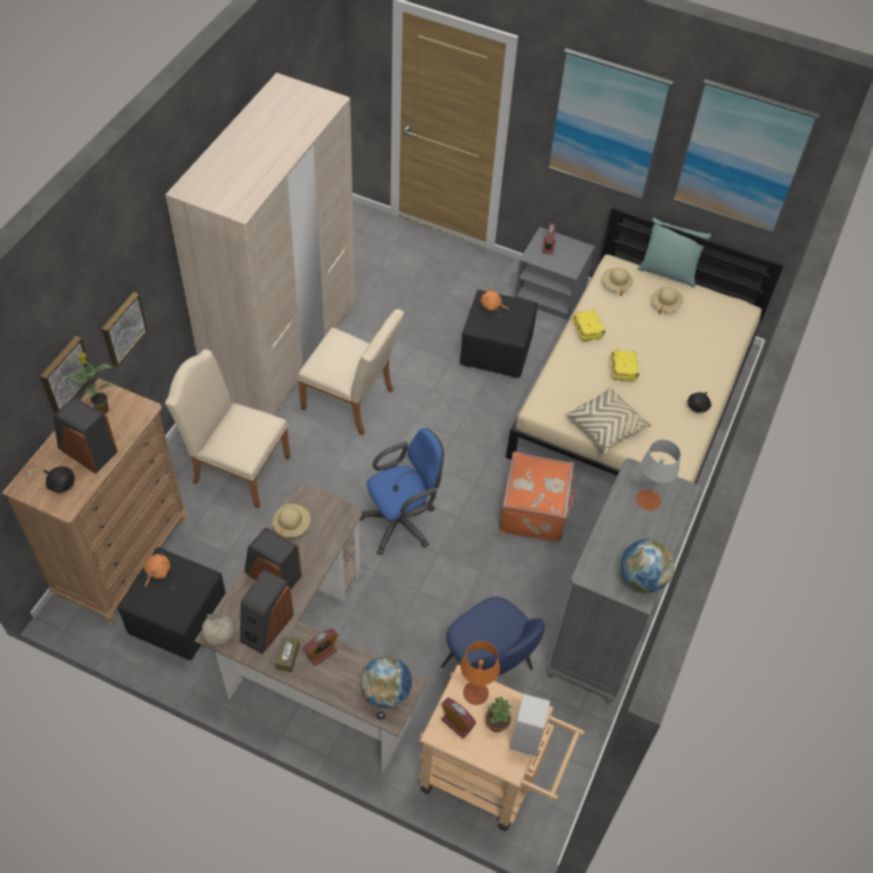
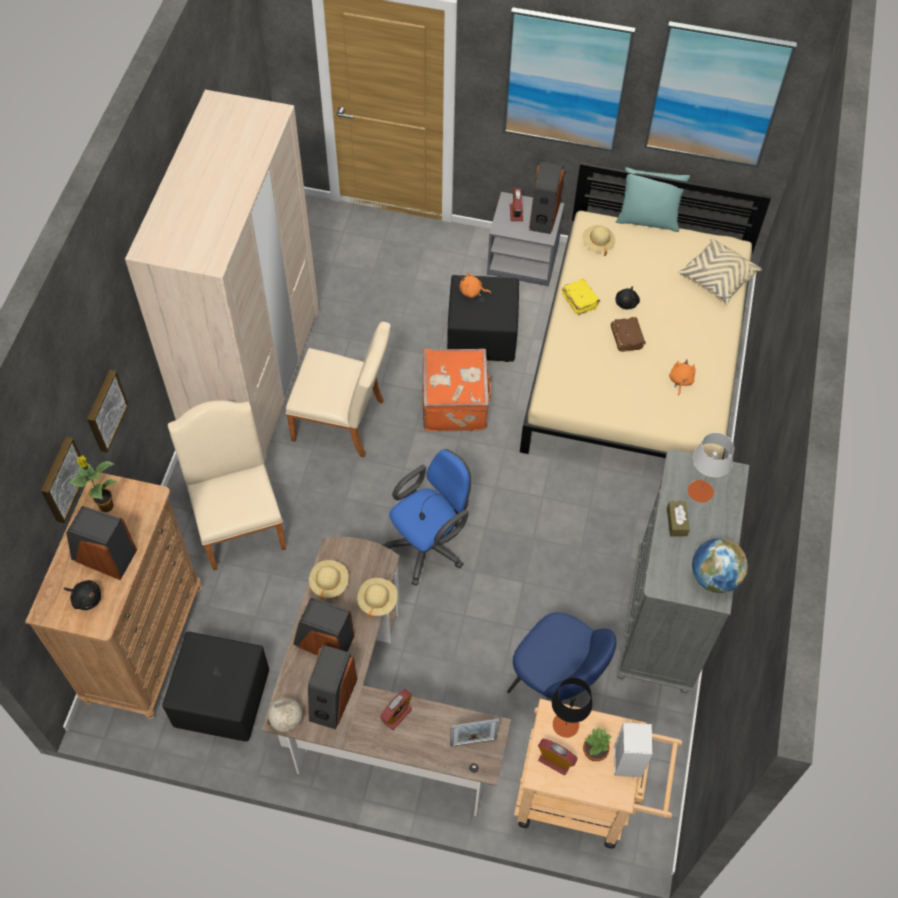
camera: 10 degrees left, 5 degrees up
orange plush toy [144,551,170,587] -> orange plush toy moved to [669,360,696,396]
beige chair [165,349,290,508] -> beige chair turned 60 degrees clockwise [168,401,286,571]
brown tissue box [275,636,300,672] -> brown tissue box moved to [667,501,690,536]
globe [361,656,412,708] -> picture frame [450,718,499,747]
orange table lamp [460,641,500,705] -> black table lamp [552,677,593,738]
orange suitcase [499,452,575,542] -> orange suitcase moved to [423,349,492,432]
beige pillow [566,387,651,454] -> beige pillow moved to [678,239,762,304]
yellow book [611,350,640,381] -> brown book [611,317,646,352]
beige hat [652,287,683,314] -> beige hat moved to [357,578,398,619]
black plush toy [687,392,711,413] -> black plush toy moved to [615,286,640,310]
none -> speaker [529,162,565,234]

